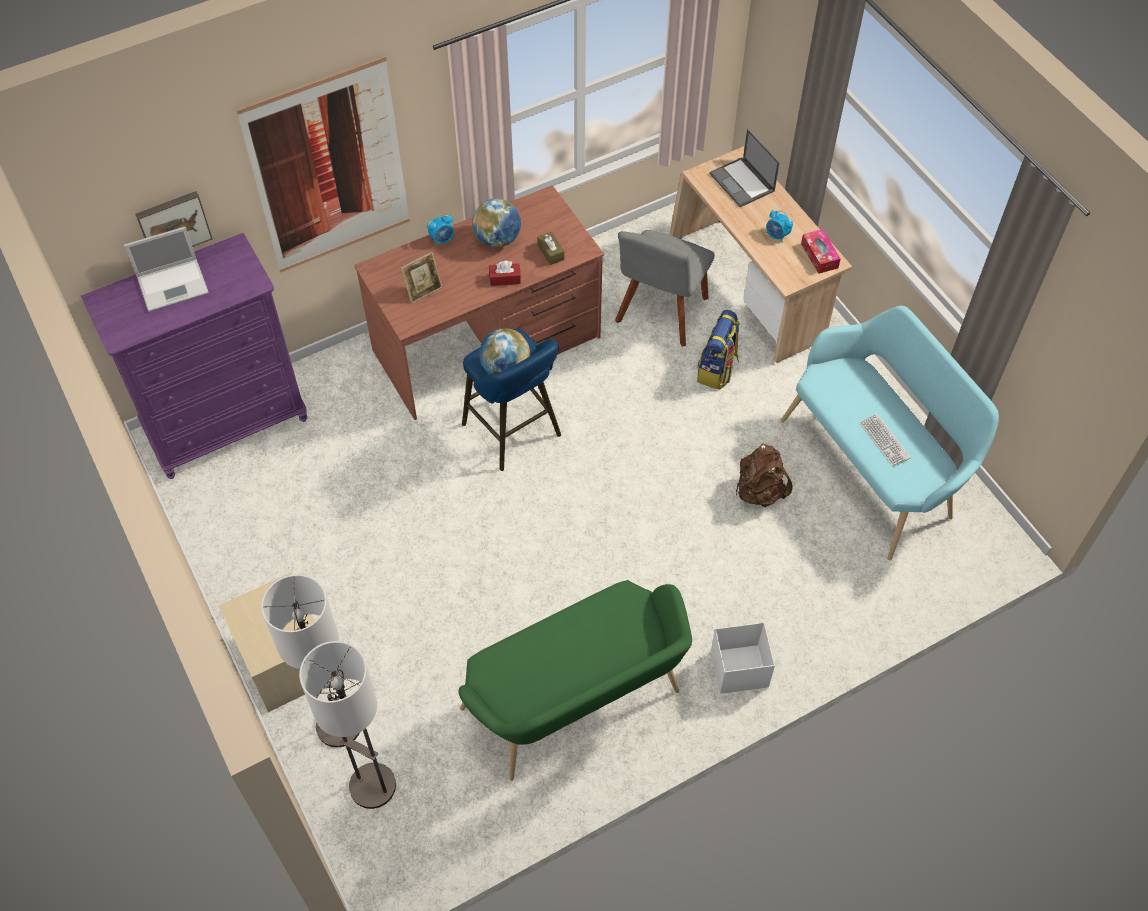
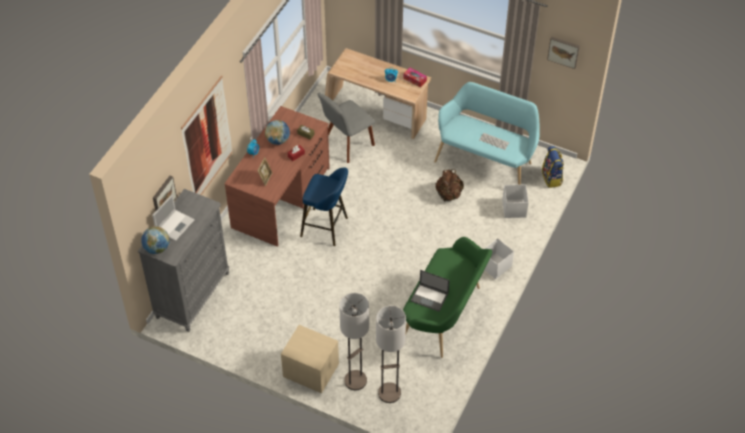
camera: 35 degrees left, 5 degrees down
purple dresser [81,233,308,479] -> grey dresser [138,189,229,332]
globe [479,328,530,374] -> globe moved to [141,226,169,254]
grey chair [615,230,715,347] -> grey chair turned 60 degrees clockwise [318,92,375,163]
backpack [697,310,740,390] -> backpack moved to [542,146,564,188]
laptop [710,129,780,207] -> laptop moved to [410,270,450,312]
none -> white storage box [502,184,529,218]
none -> picture [547,37,580,69]

